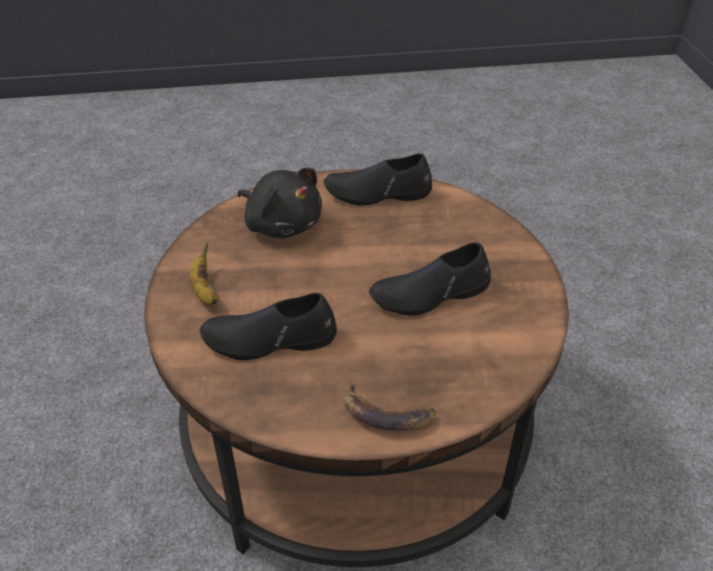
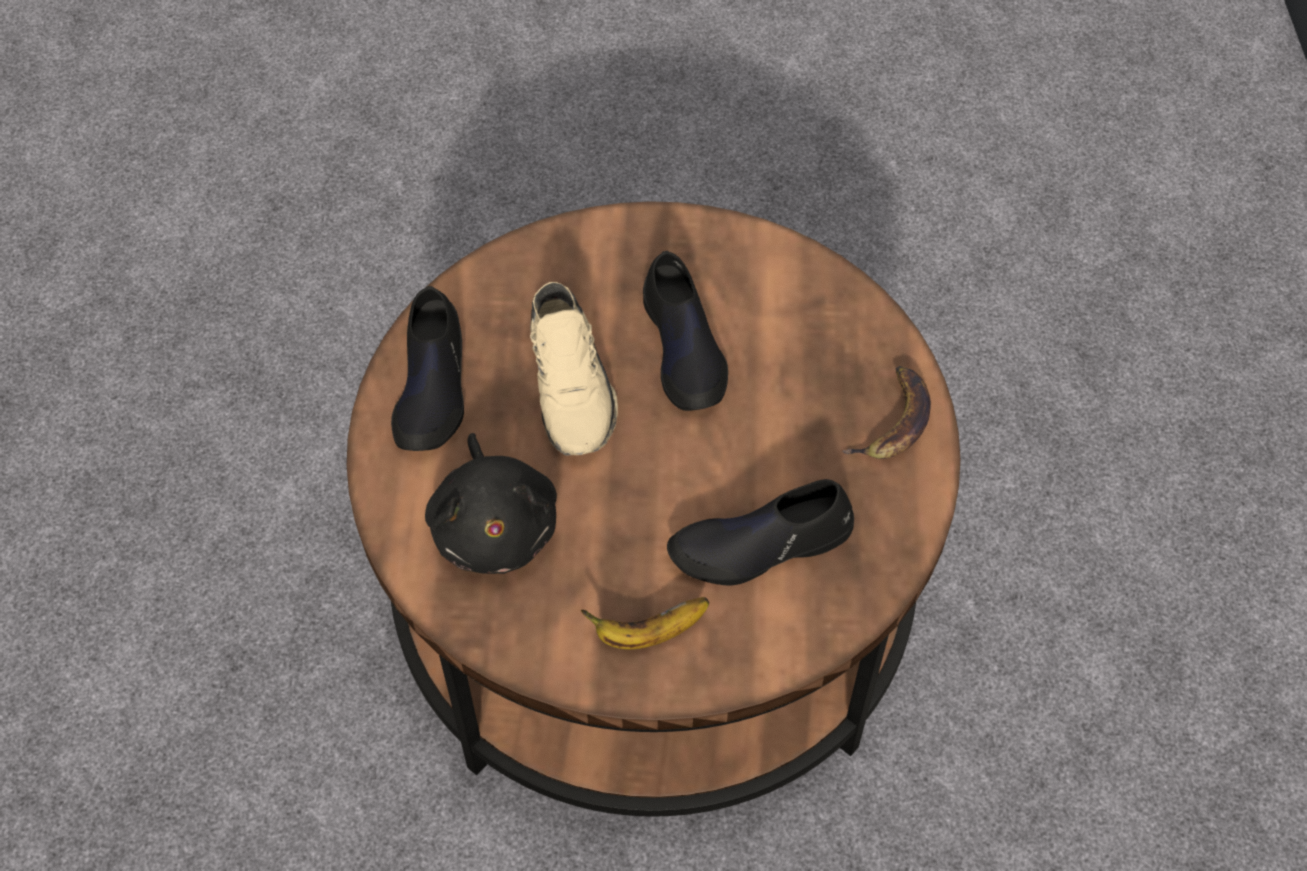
camera: 85 degrees left, 15 degrees up
black shoe [200,293,337,360] -> black shoe turned 75 degrees clockwise [667,479,854,585]
black plush toy [237,168,322,238] -> black plush toy turned 120 degrees clockwise [425,433,557,574]
none -> beige shoe [530,282,618,456]

